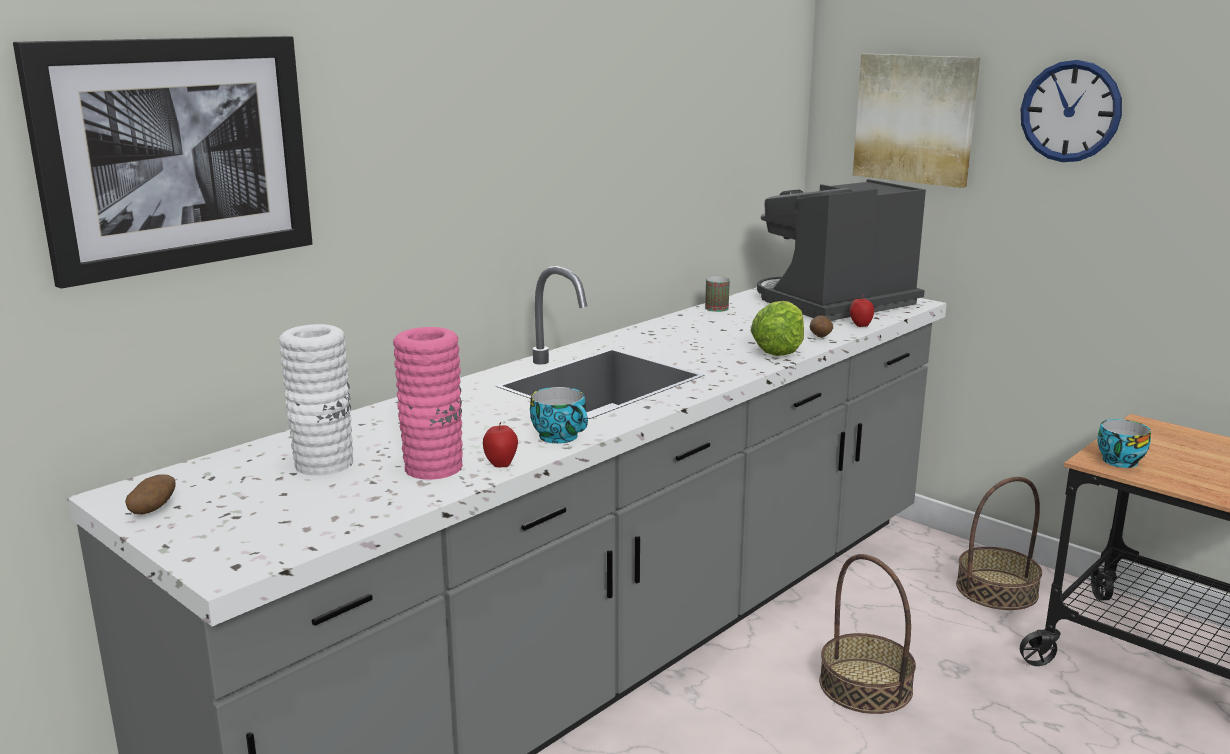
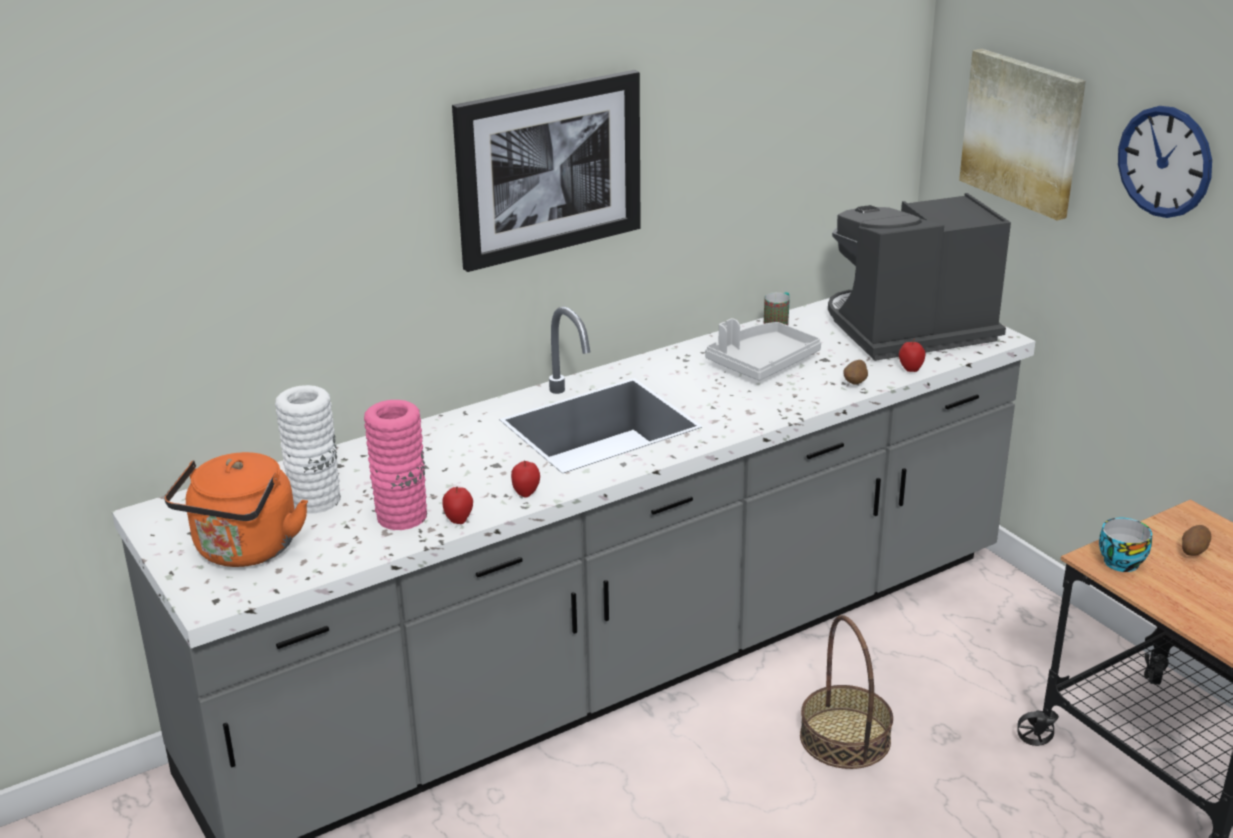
camera: 15 degrees right, 10 degrees up
picture [13,36,313,289] -> picture moved to [452,70,641,272]
potato [125,474,176,515] -> potato moved to [1182,525,1211,556]
cup [530,387,588,444] -> apple [511,461,540,498]
lettuce [750,301,804,356] -> none
basket [956,477,1042,610] -> none
none -> orange kettle [164,452,308,567]
none -> grey tray [705,318,821,381]

